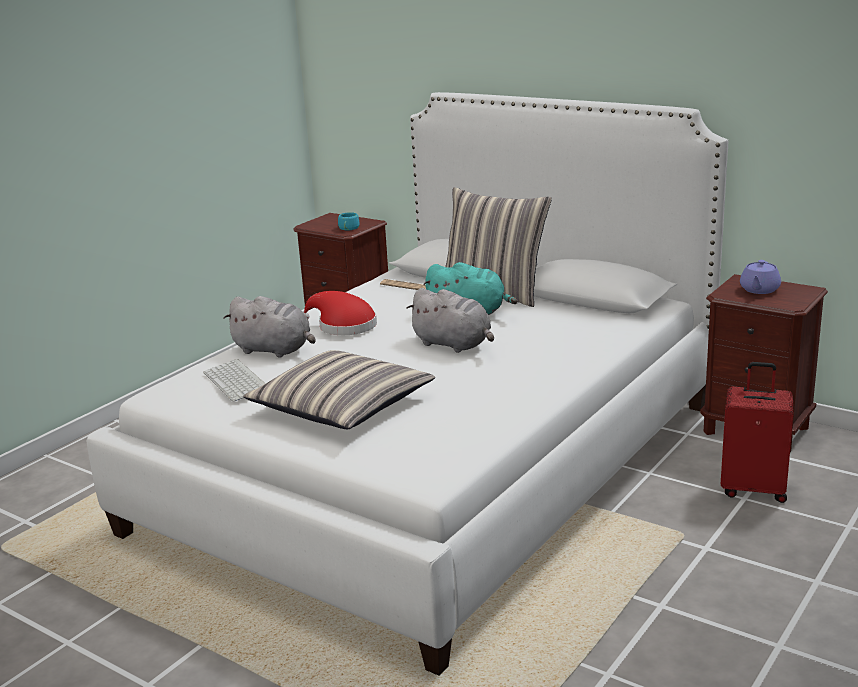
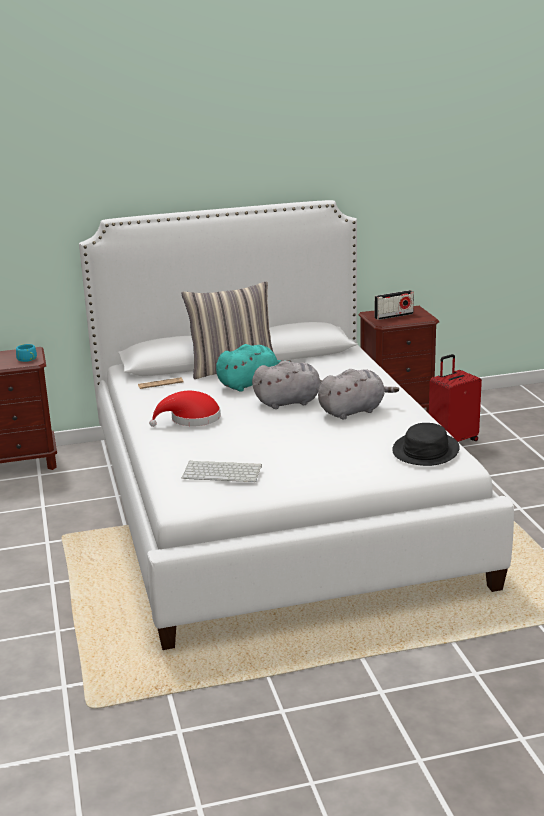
camera: 50 degrees left, 0 degrees up
grey plush toy [223,296,316,358] -> grey plush toy moved to [318,369,399,420]
pillow [244,350,435,430] -> none
purple teapot [740,260,781,294] -> radio [374,290,414,320]
none -> black hat [392,423,460,466]

